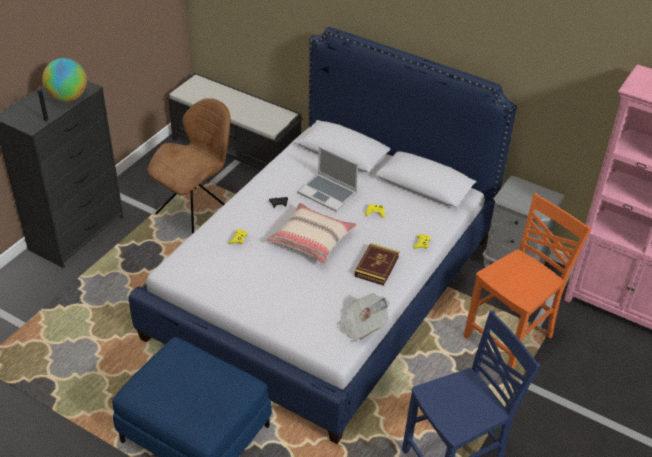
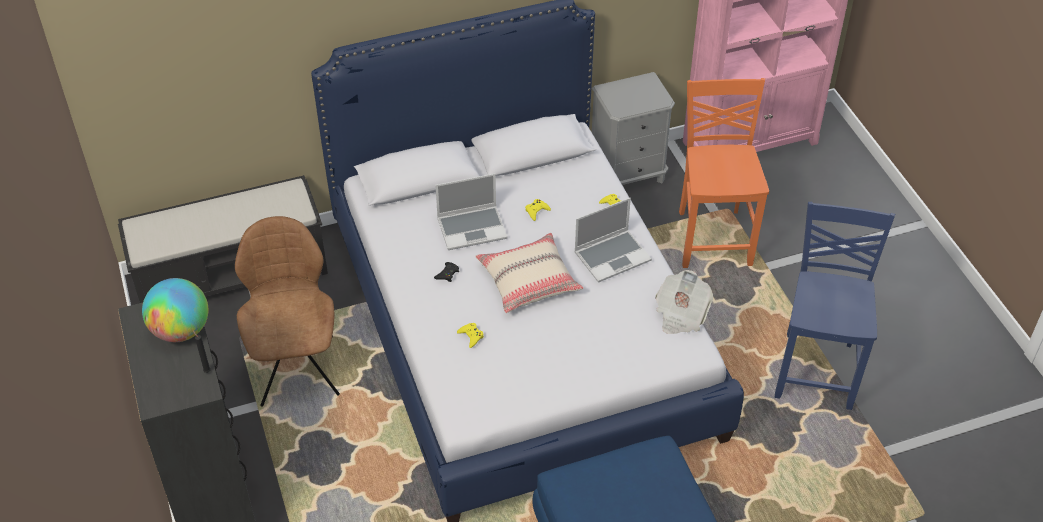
camera: 50 degrees left, 5 degrees up
book [354,243,399,286] -> laptop [574,198,652,283]

